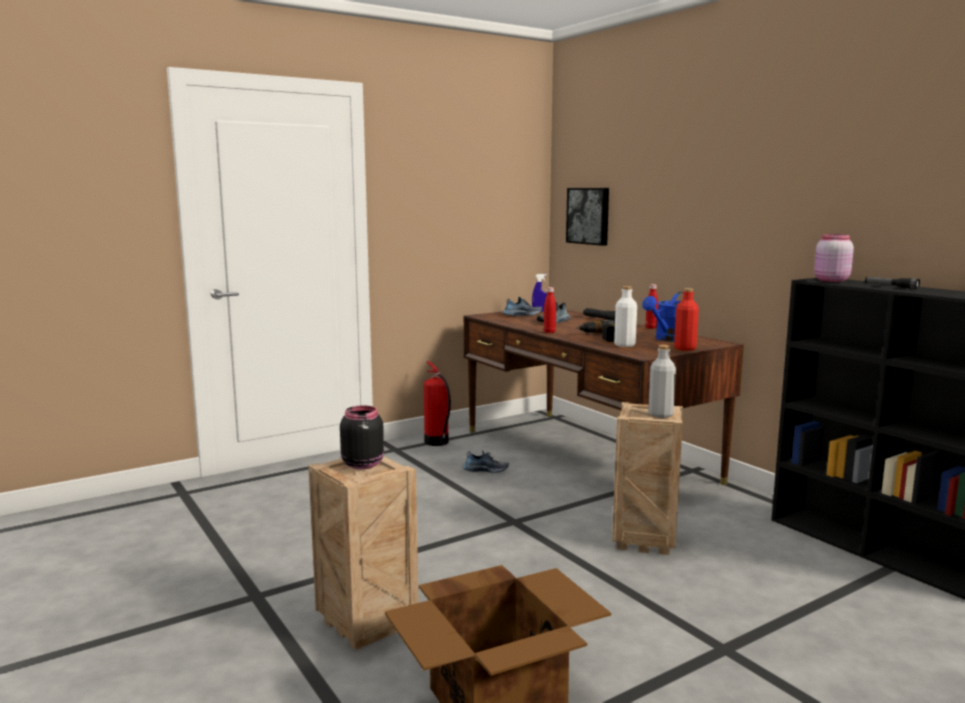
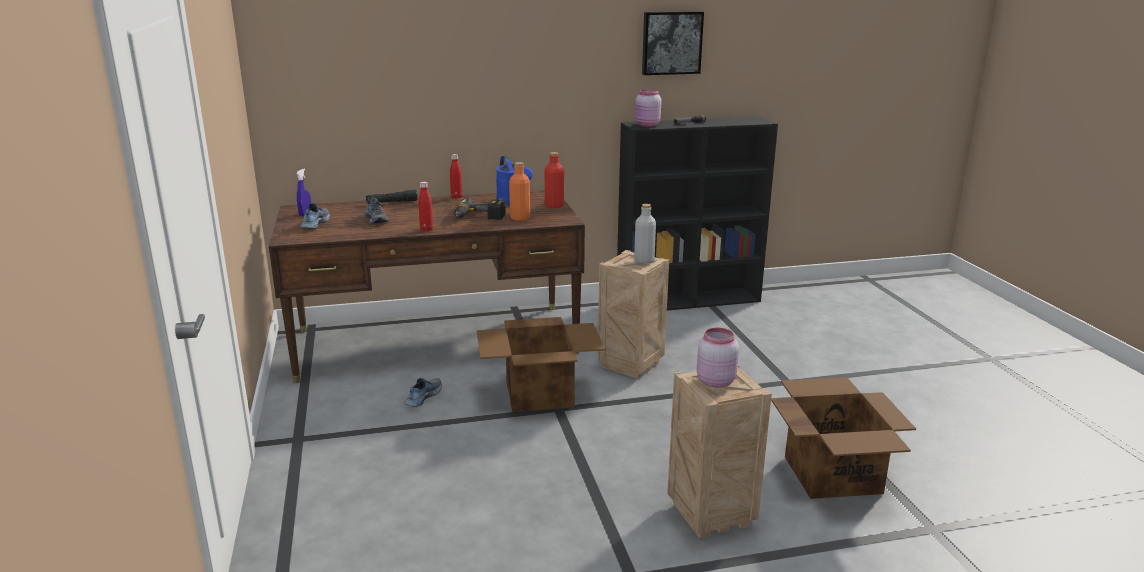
camera: 70 degrees left, 10 degrees up
black jar [340,405,384,469] -> pink jar [697,328,739,387]
fire extinguisher [424,361,451,446] -> none
picture [566,188,609,246] -> picture moved to [642,11,704,75]
white bottle [614,286,637,347] -> orange bottle [509,162,530,221]
none -> cardboard box [477,317,605,412]

